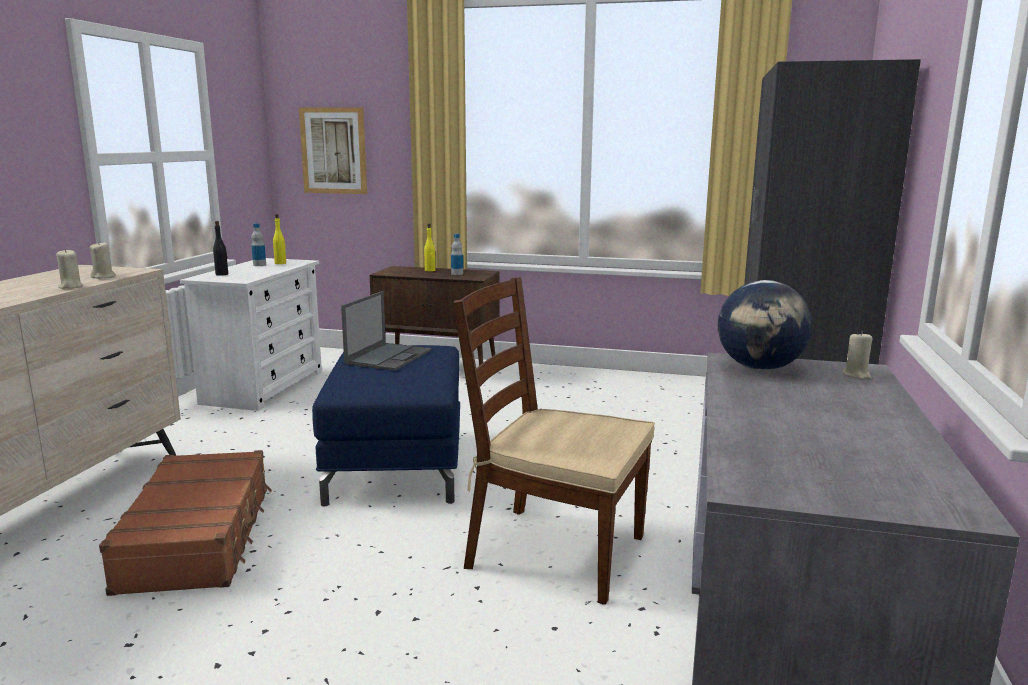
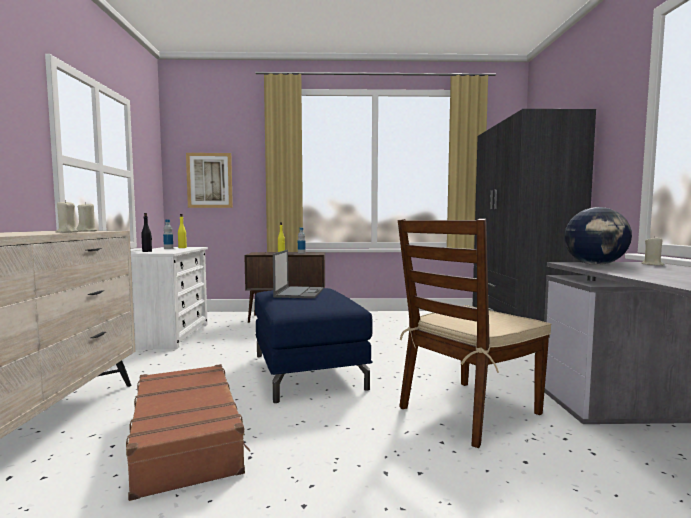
camera: 15 degrees left, 10 degrees down
brown chair [453,277,655,605] -> brown chair turned 45 degrees counterclockwise [398,219,551,448]

